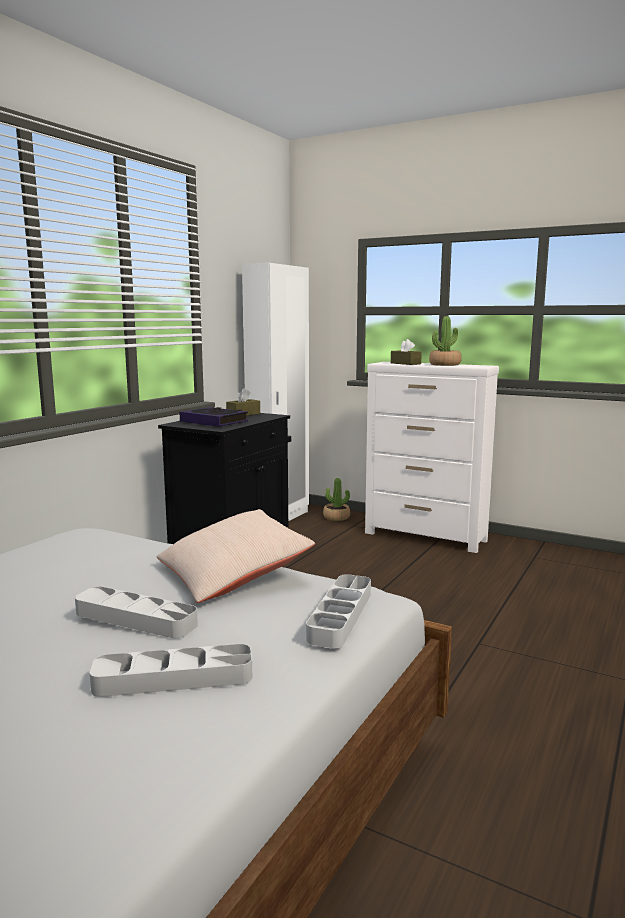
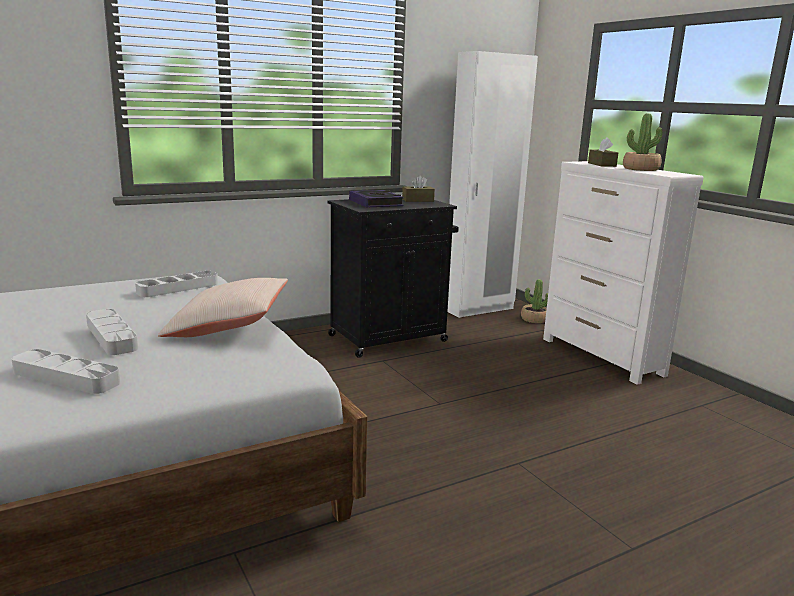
camera: 30 degrees right, 5 degrees up
grey tray [306,574,371,648] -> grey tray moved to [135,271,218,297]

